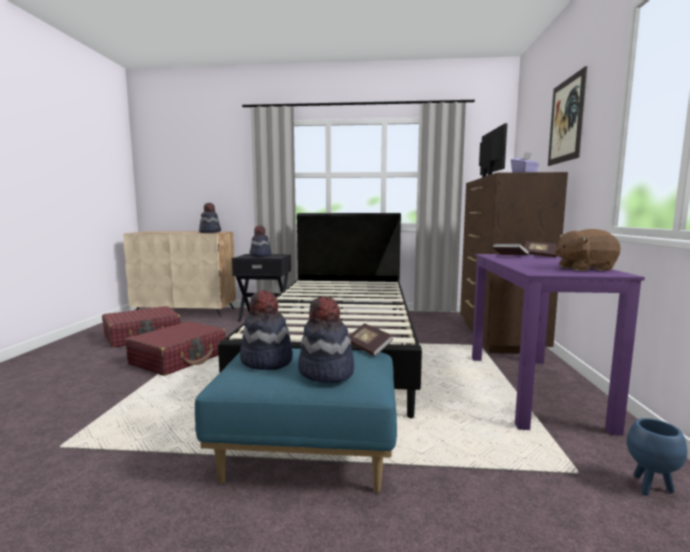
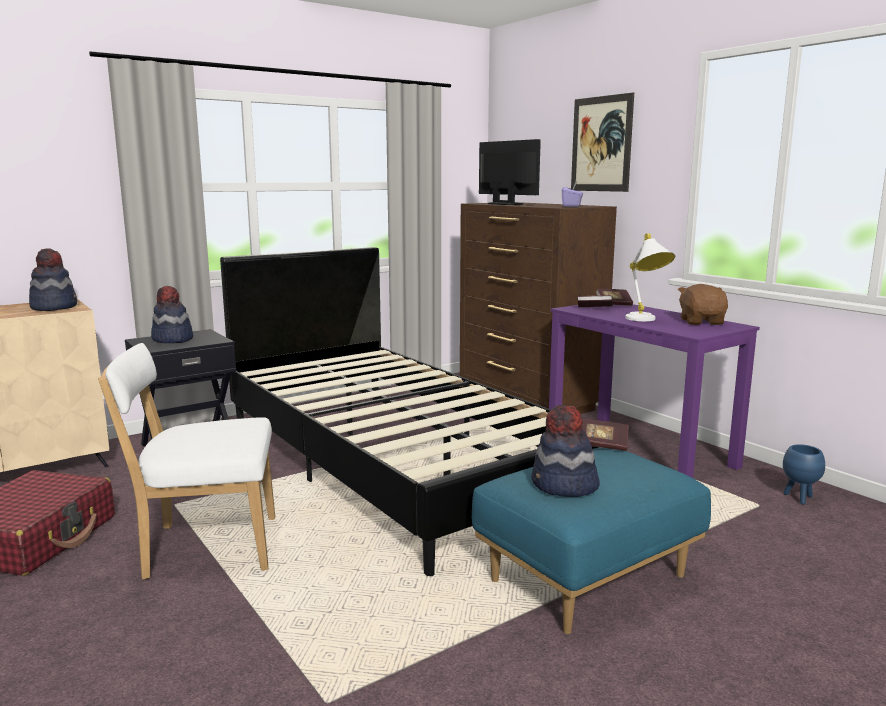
camera: 40 degrees left, 5 degrees up
red suitcase [125,321,226,376] -> white chair [98,343,275,579]
hat [298,296,354,383] -> none
brown plush toy [555,229,621,271] -> brown plush toy turned 135 degrees clockwise [678,284,728,325]
none -> white table lamp [625,234,675,321]

